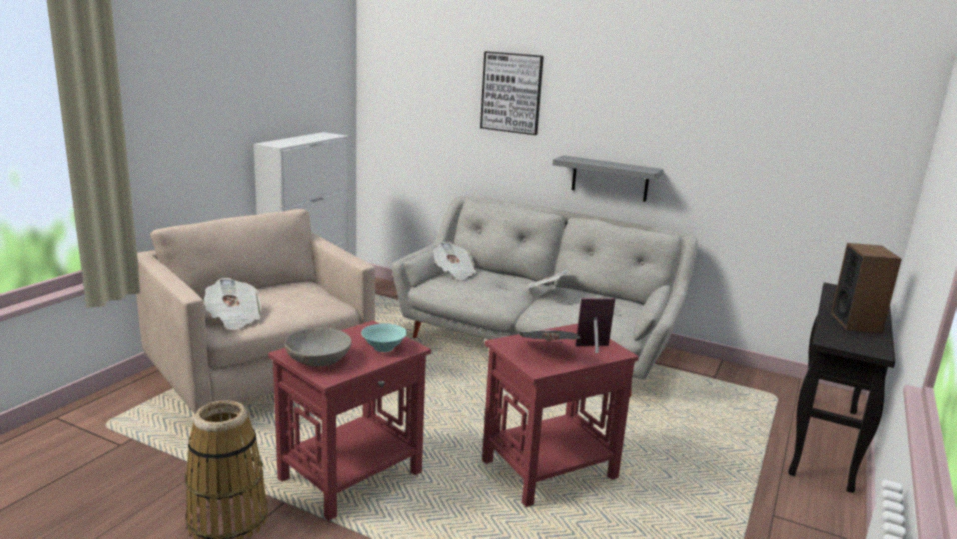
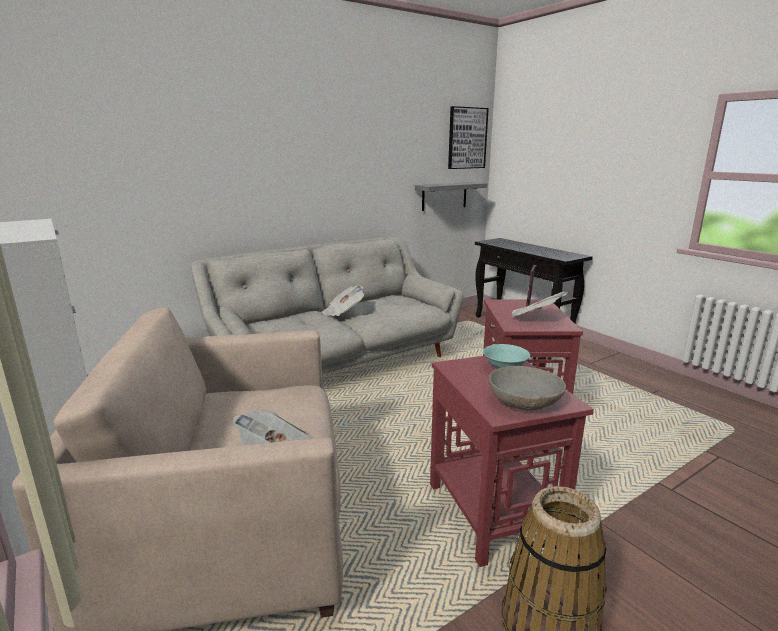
camera: 60 degrees left, 0 degrees up
newspaper [433,242,477,281] -> none
picture [480,51,544,135] -> picture moved to [448,106,489,169]
grey shelf [553,155,664,202] -> grey shelf moved to [415,182,487,211]
speaker [831,243,902,334] -> none

